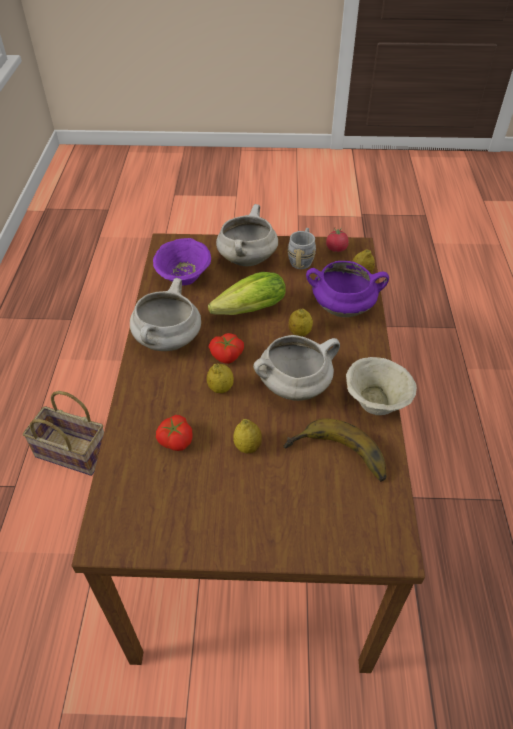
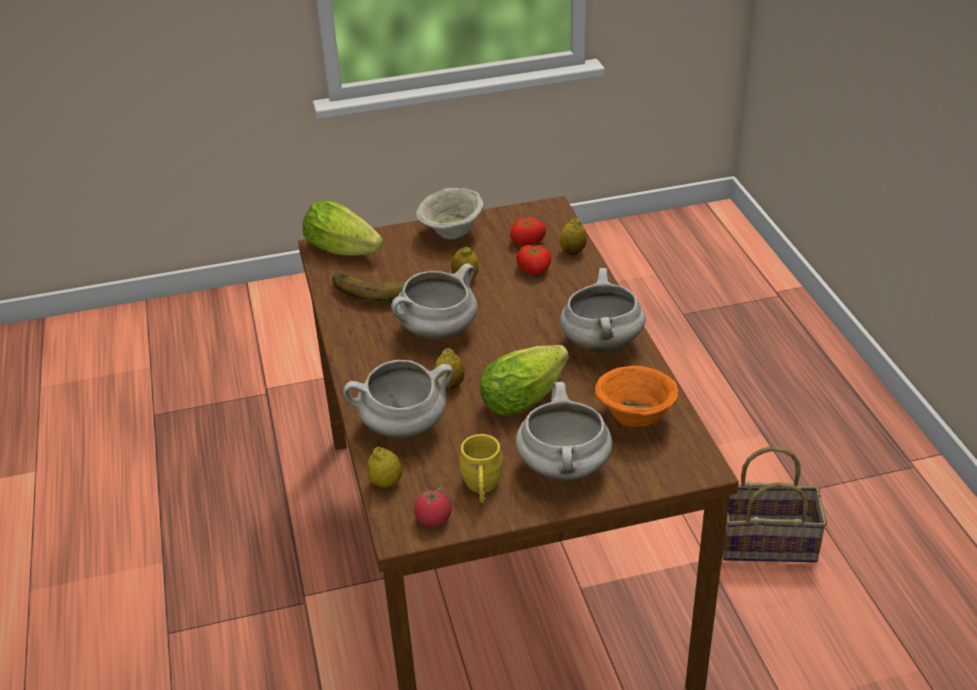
camera: 165 degrees right, 10 degrees down
purple bowl [153,238,211,285] -> orange bowl [595,366,678,427]
lemon [206,364,234,393] -> lemon moved to [560,218,587,255]
tomato [209,333,244,364] -> tomato moved to [510,217,546,246]
grey mug [288,228,316,269] -> yellow mug [459,434,503,503]
purple cooking pot [306,261,389,317] -> white cooking pot [343,360,453,438]
beige bowl [346,357,417,415] -> beige bowl moved to [416,188,484,239]
none -> lettuce [303,200,383,256]

